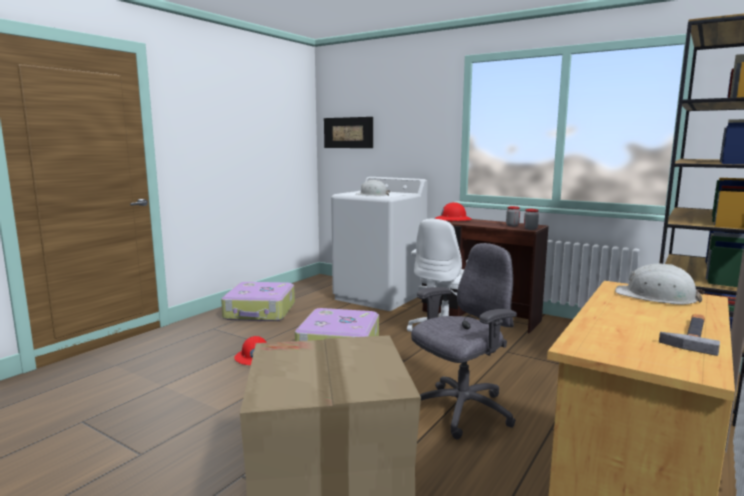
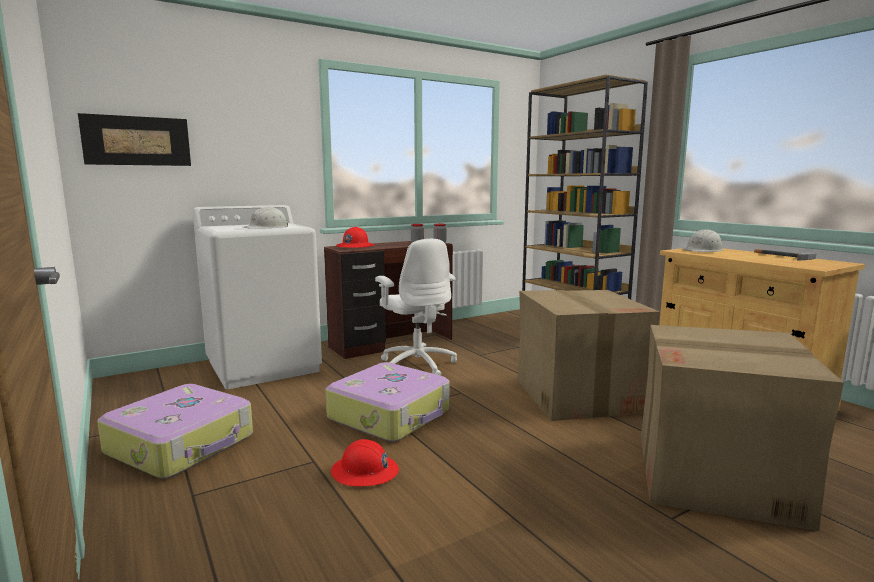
camera: 65 degrees left, 0 degrees up
grey office chair [411,243,517,439] -> cardboard box [518,290,660,421]

